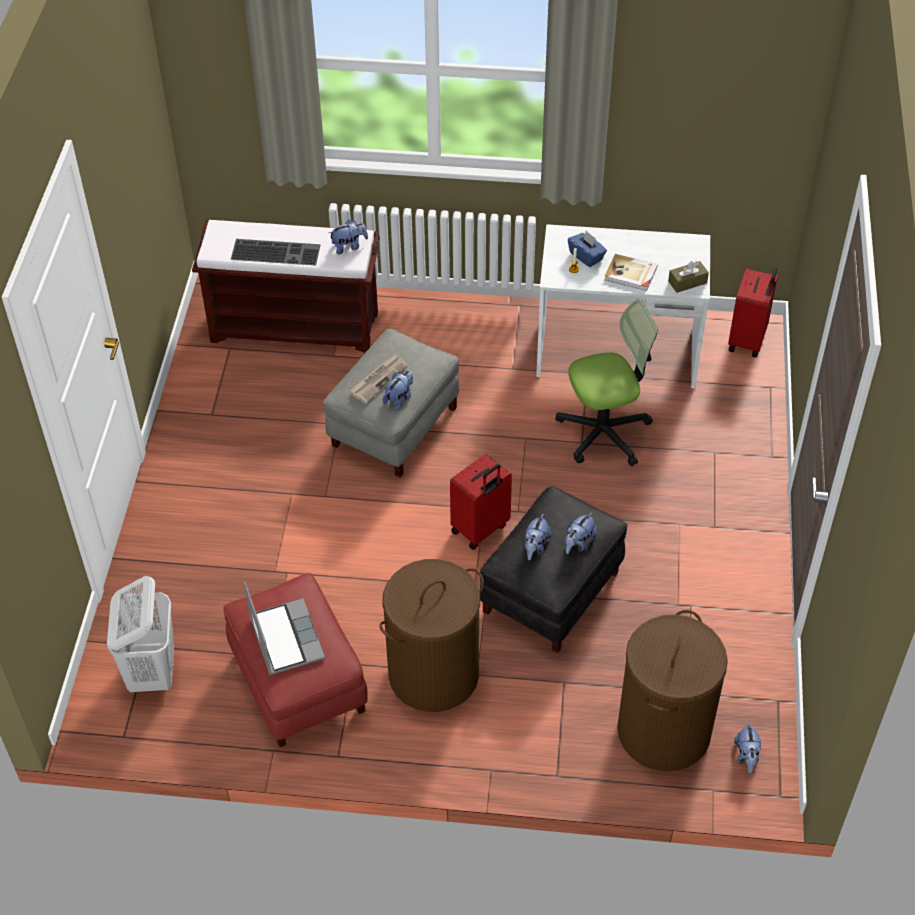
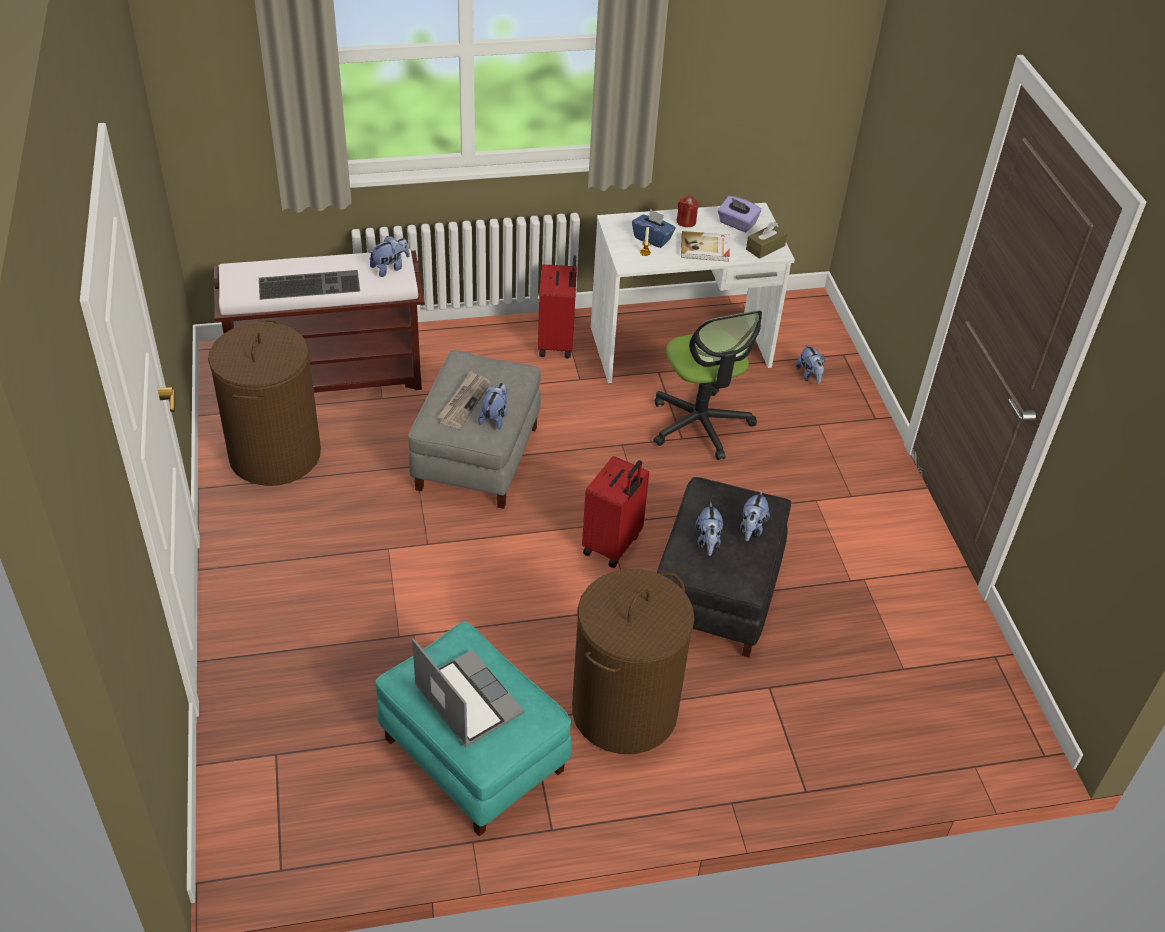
camera: 20 degrees left, 5 degrees down
white laundry basket [107,576,174,692] -> none
red ottoman [223,573,368,747] -> turquoise ottoman [375,621,572,836]
office chair [555,299,658,466] -> office chair turned 105 degrees clockwise [653,310,762,460]
brown laundry basket [617,610,728,771] -> brown laundry basket moved to [208,319,321,486]
red suitcase [728,268,778,358] -> red suitcase moved to [538,255,577,359]
plush toy [734,721,761,774] -> plush toy moved to [796,344,825,385]
none -> red candle [676,195,699,227]
none -> purple tissue box [718,196,761,232]

